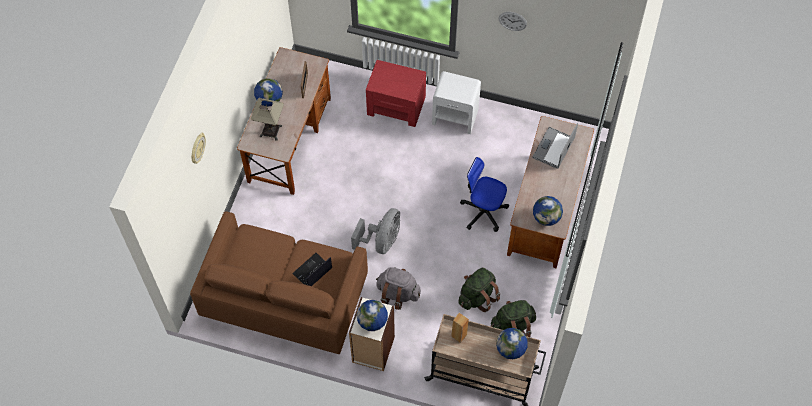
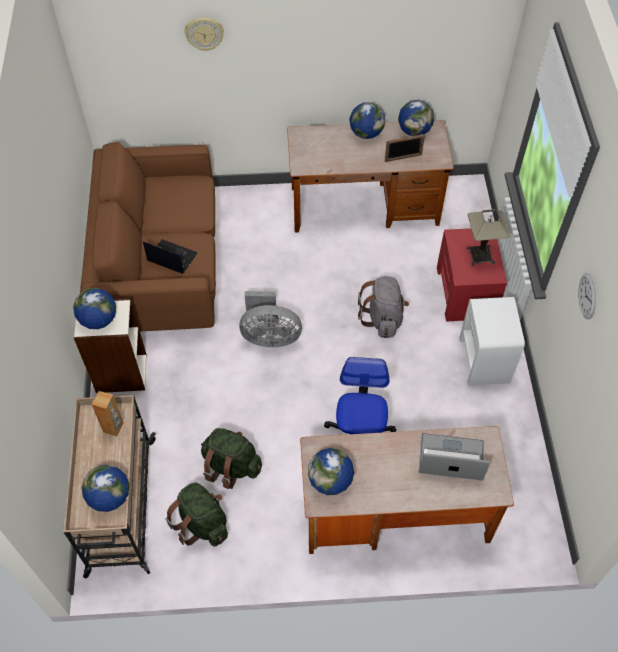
camera: 70 degrees right, 5 degrees down
table lamp [251,98,284,141] -> table lamp moved to [466,209,510,266]
grey backpack [376,267,421,310] -> grey backpack moved to [358,276,409,338]
none -> globe [398,100,434,136]

